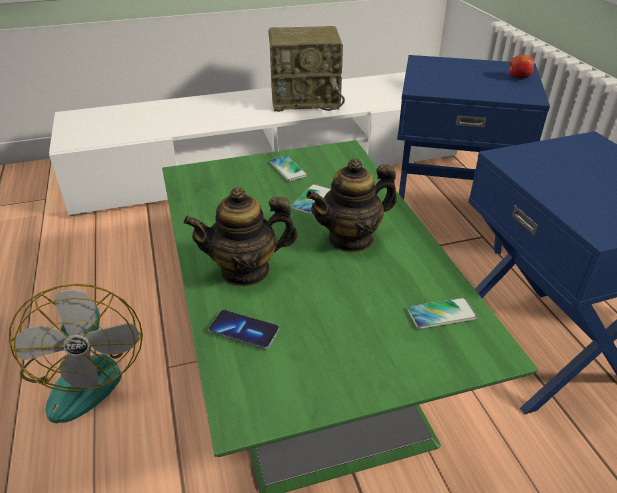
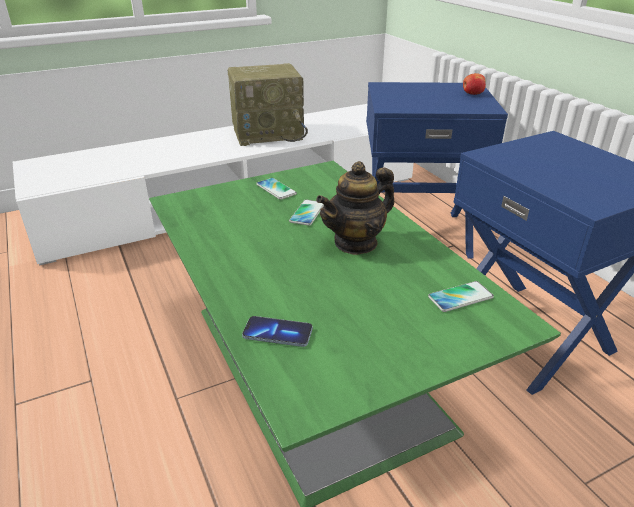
camera: 10 degrees left, 5 degrees down
fan [9,284,143,423] -> none
teapot [183,187,298,286] -> none

